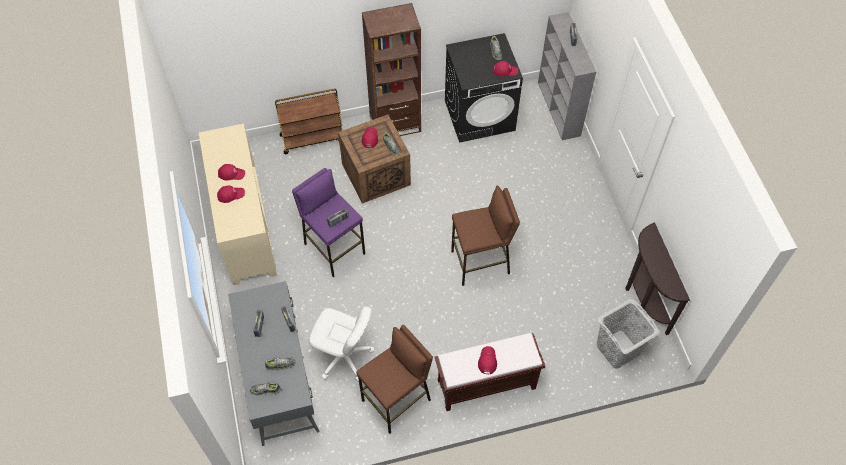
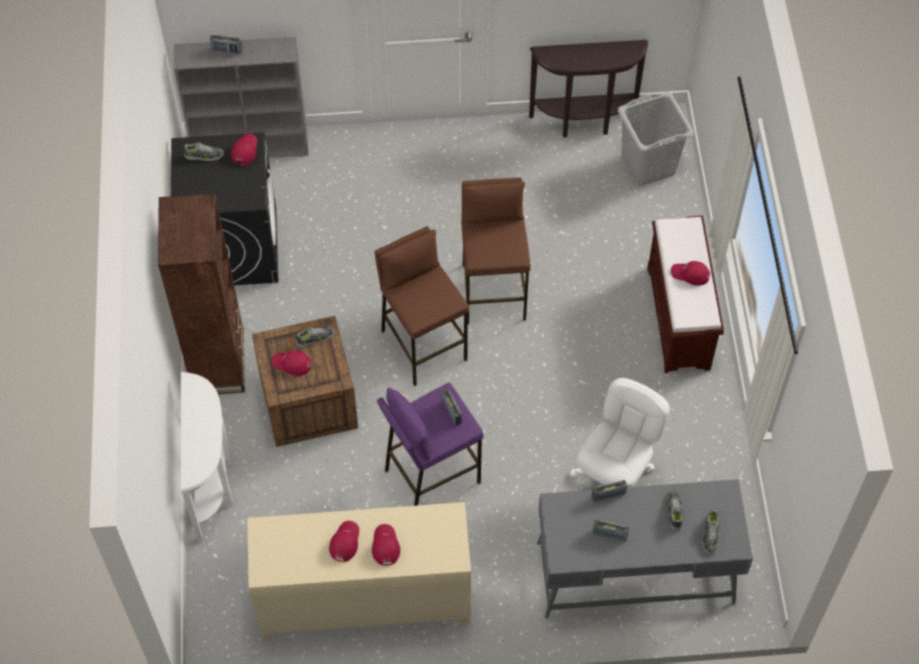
camera: 80 degrees left, 0 degrees up
brown cart [275,89,342,154] -> white console table [181,372,233,541]
brown stool [356,325,433,434] -> brown stool moved to [375,226,469,386]

